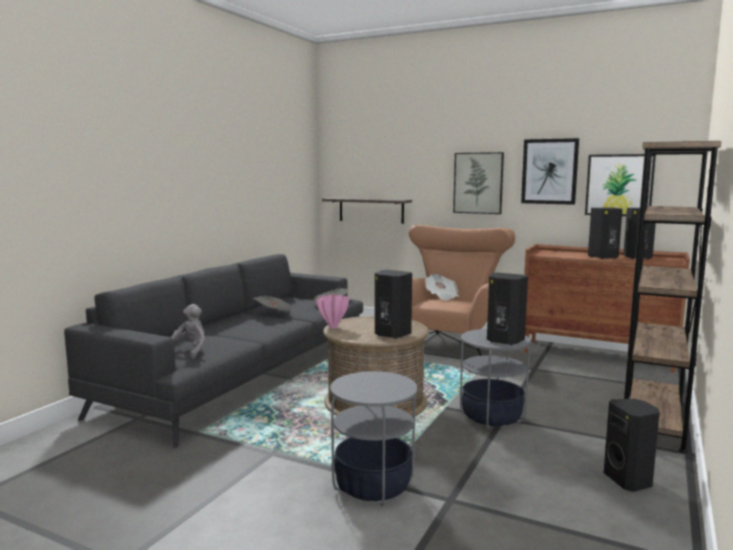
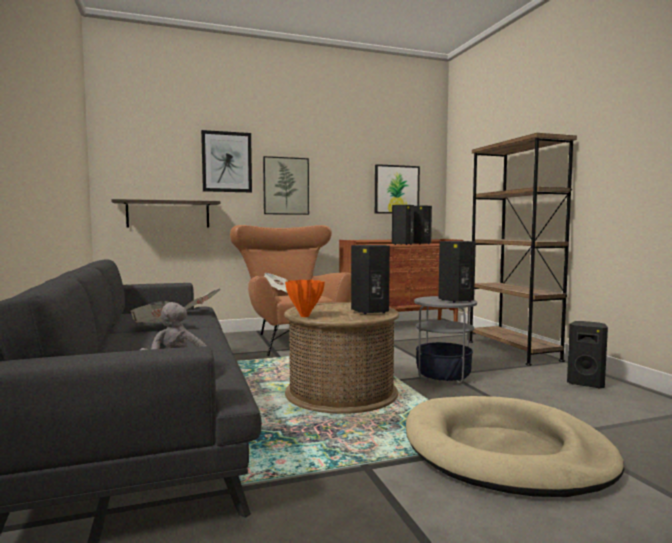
camera: 45 degrees left, 5 degrees down
pink vase [316,295,349,328] -> orange vase [285,280,325,317]
grey side table [330,371,418,507] -> beige dog bed [406,396,624,497]
picture [521,138,579,205] -> picture moved to [201,130,252,192]

